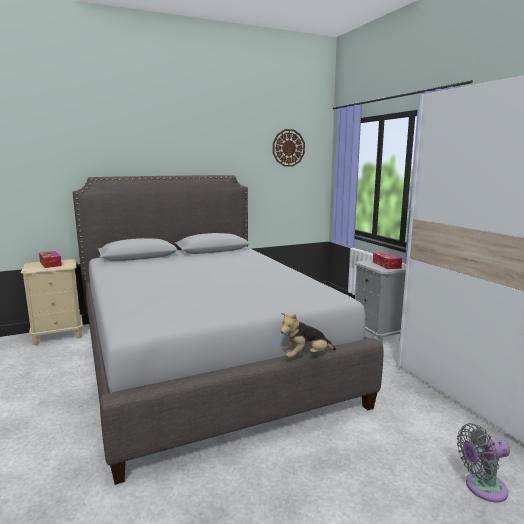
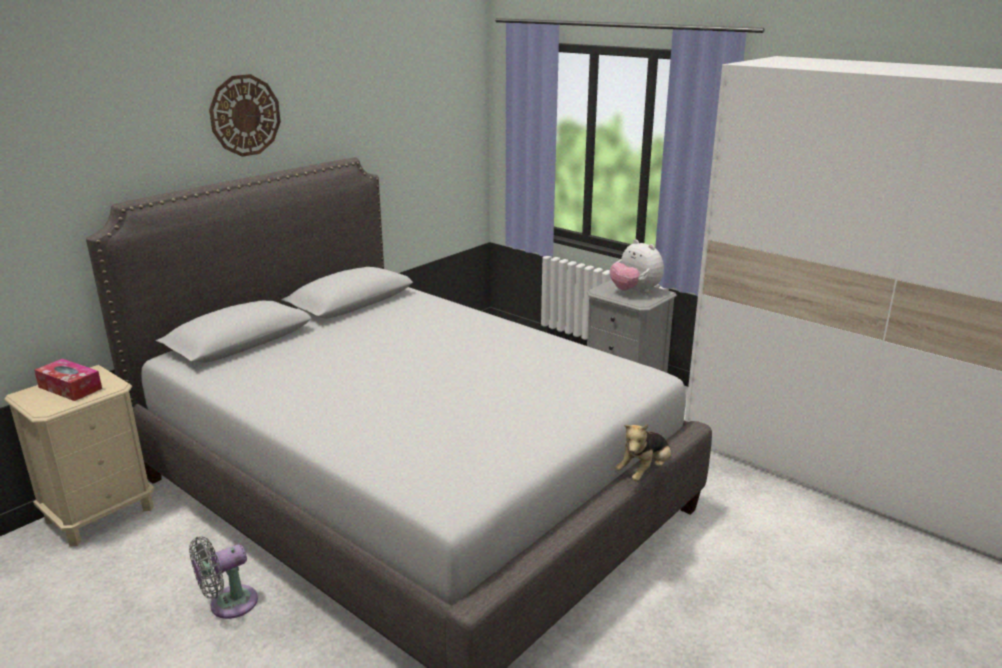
camera: 25 degrees left, 10 degrees up
wall clock [273,129,305,167] -> wall clock moved to [209,74,281,157]
tissue box [373,252,402,269] -> plush toy [610,239,664,293]
grey fan [457,423,510,502] -> grey fan moved to [189,537,258,619]

